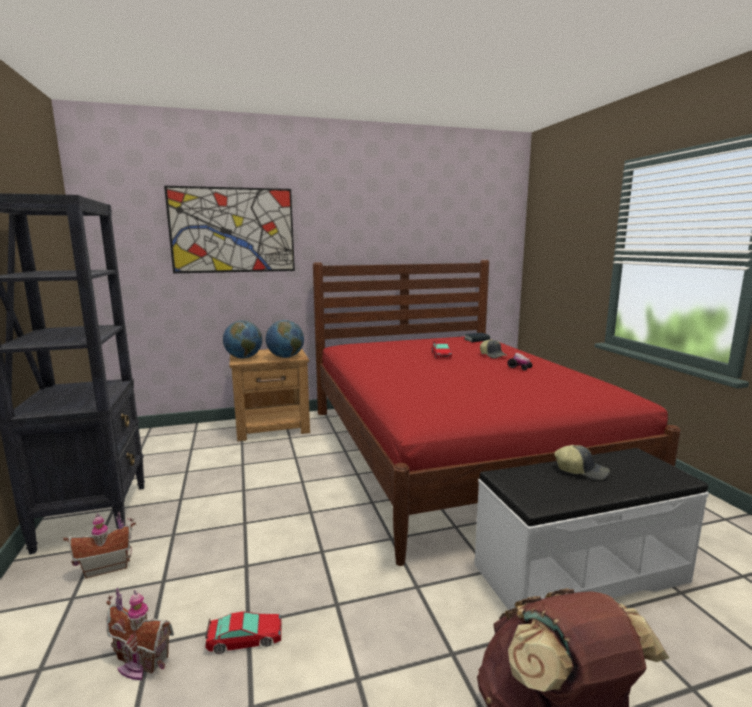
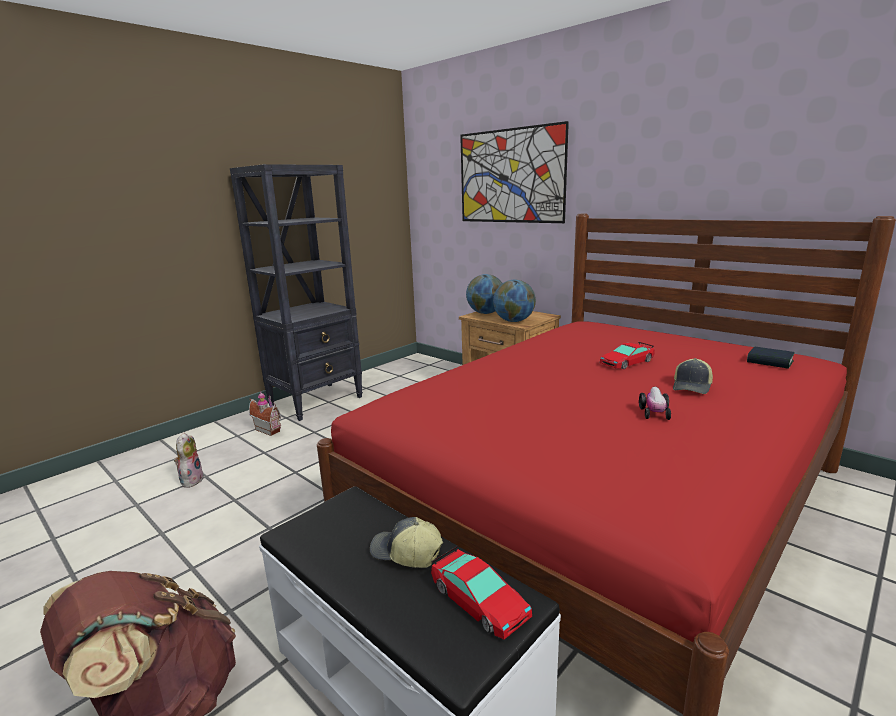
camera: 60 degrees right, 5 degrees up
toy house [106,588,174,680] -> plush toy [174,432,204,488]
toy car [205,611,282,654] -> toy car moved to [431,546,532,639]
cap [554,445,610,480] -> cap turned 120 degrees clockwise [370,517,443,568]

